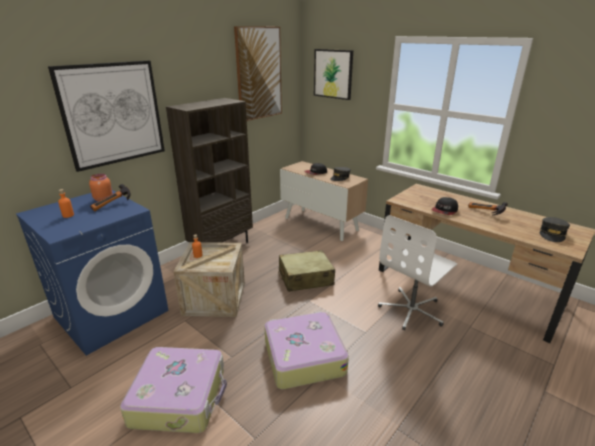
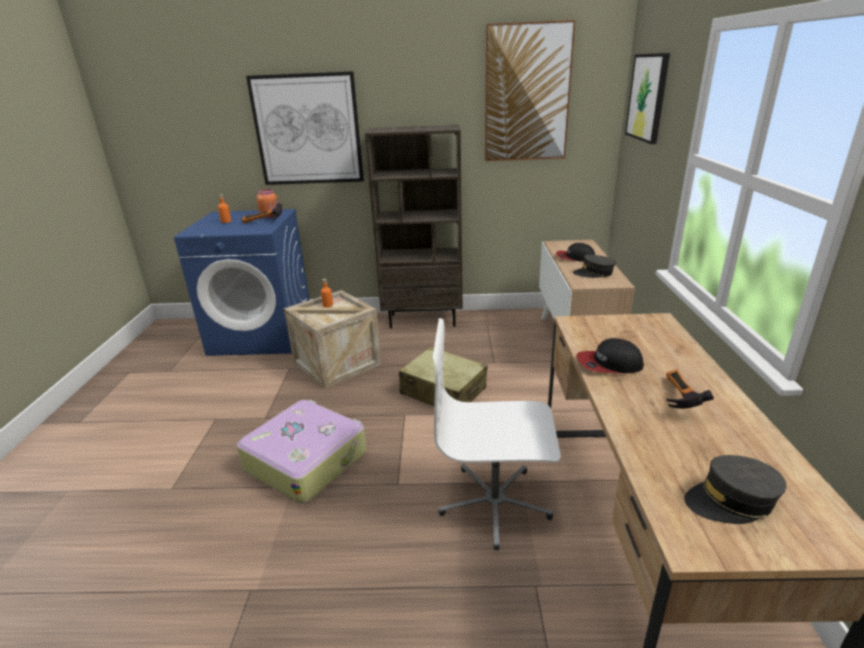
camera: 50 degrees right, 0 degrees up
suitcase [120,347,227,433] -> none

